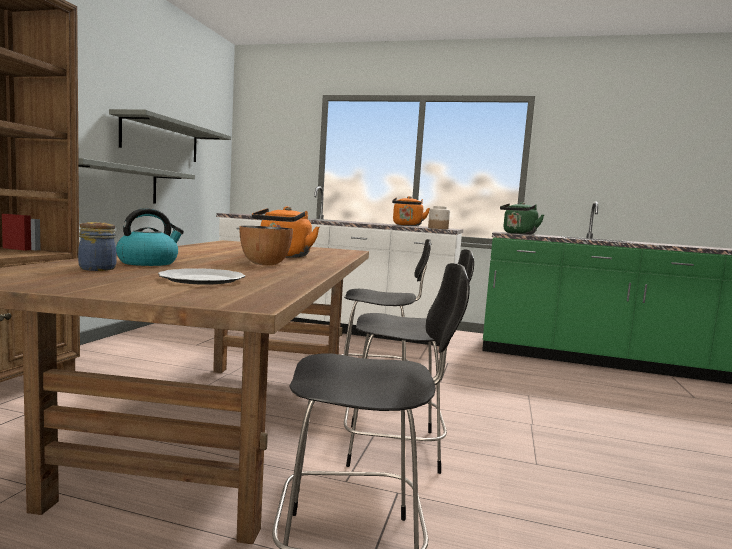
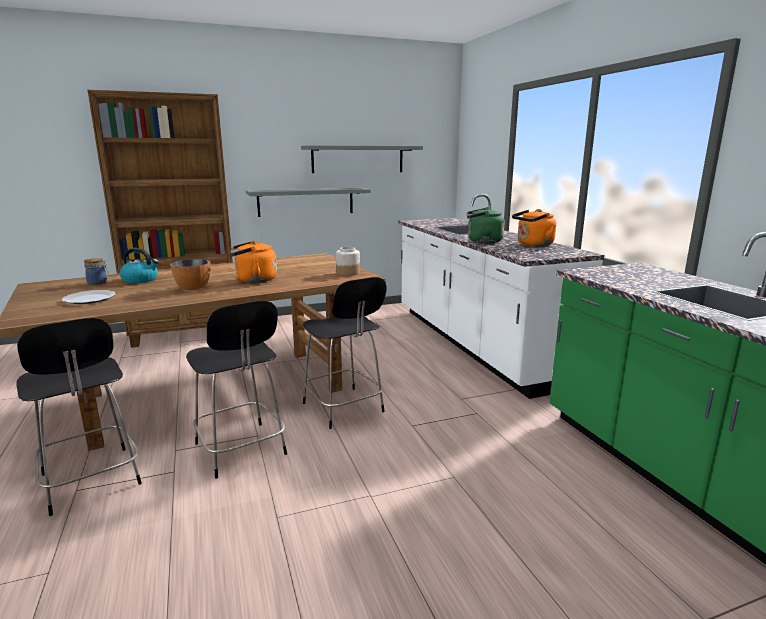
camera: 55 degrees right, 10 degrees up
jar [428,206,450,229] -> jar moved to [336,247,360,276]
green kettle [500,202,544,235] -> green kettle moved to [467,207,505,243]

